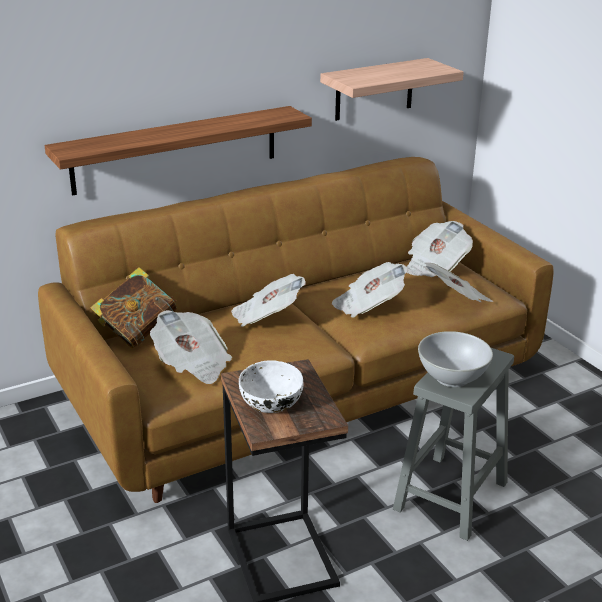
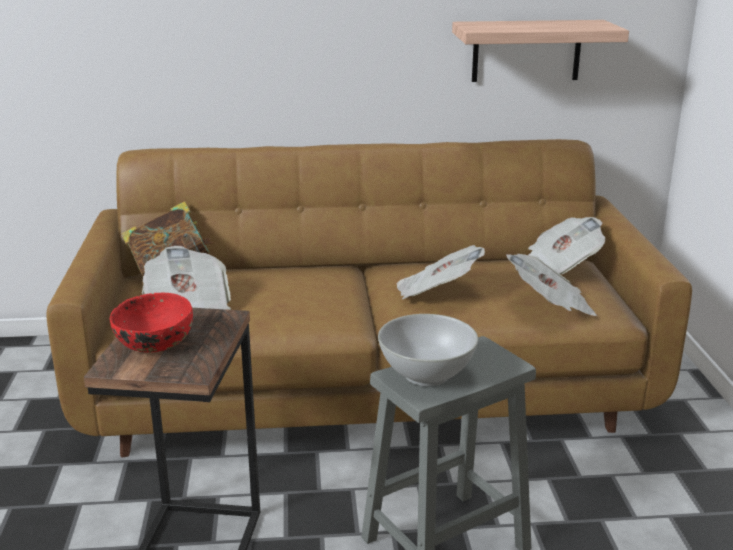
camera: 25 degrees right, 5 degrees down
shelf [44,106,312,196] -> none
newspaper [231,274,306,327] -> none
white bowl [239,360,303,413] -> red bowl [110,293,193,353]

